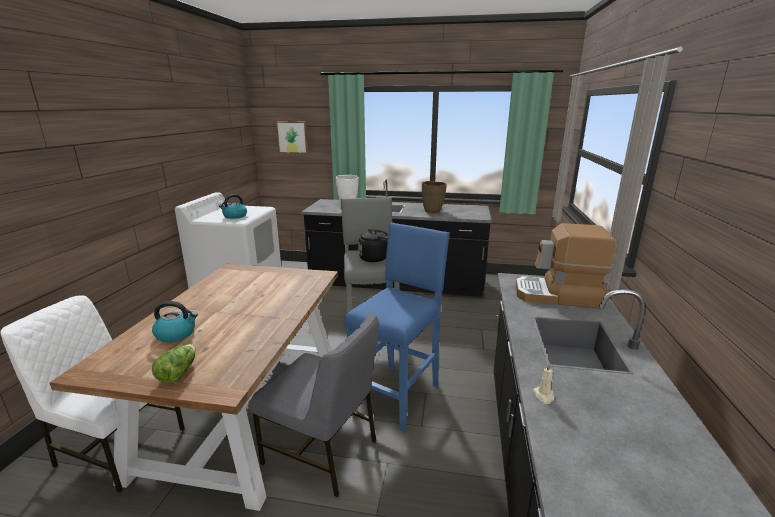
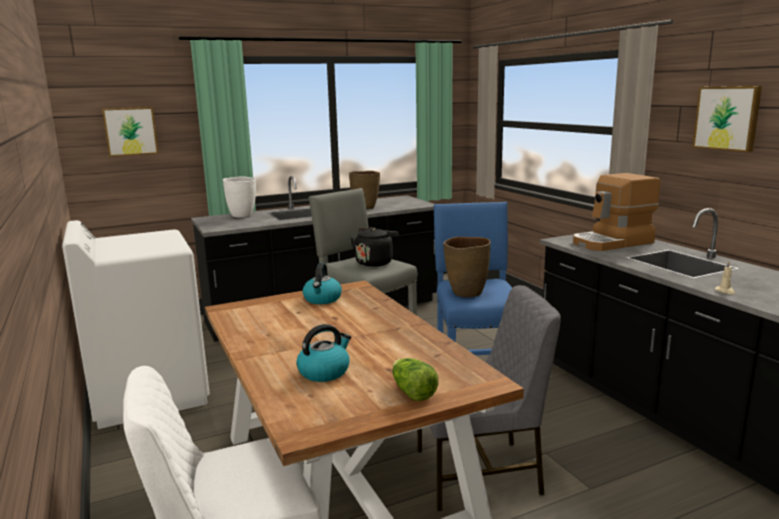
camera: 35 degrees left, 5 degrees down
kettle [219,194,247,219] -> kettle moved to [302,263,342,304]
none -> brown vase [443,237,491,297]
none -> picture [693,86,762,152]

